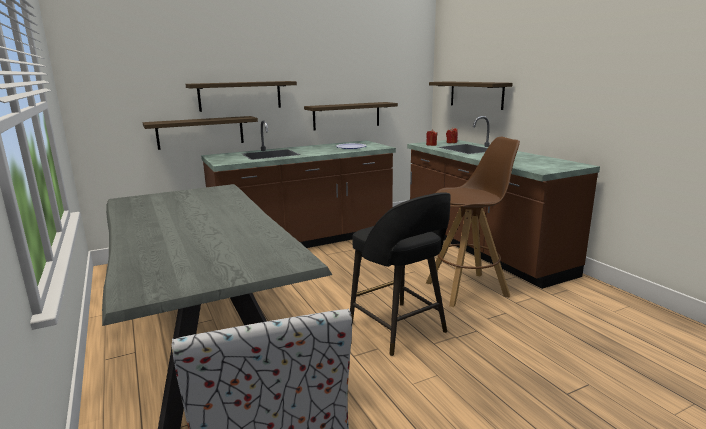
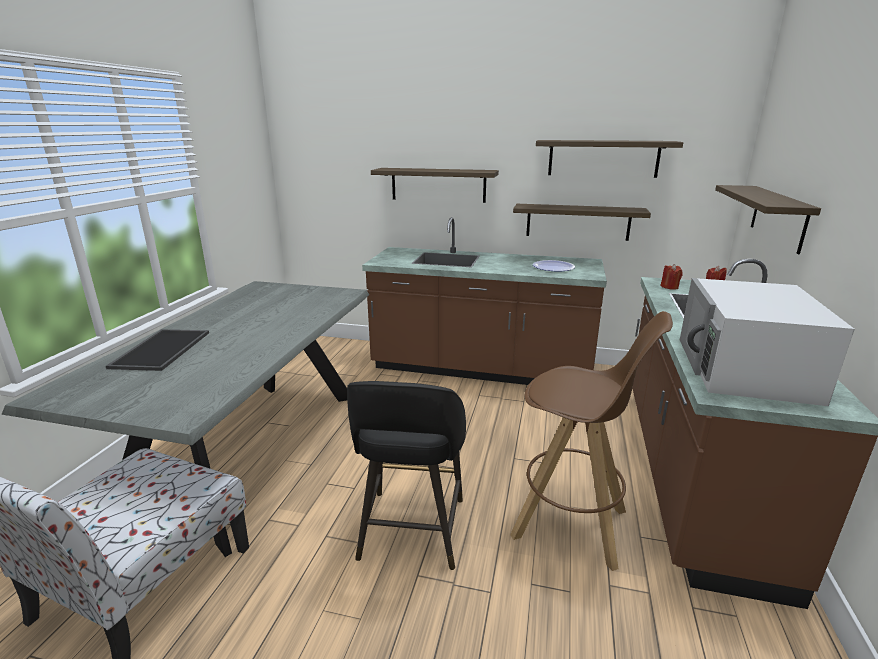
camera: 40 degrees right, 5 degrees up
shelf [143,116,258,150] -> shelf moved to [536,140,683,178]
none -> tray [106,329,209,371]
none -> white microwave [680,278,855,406]

